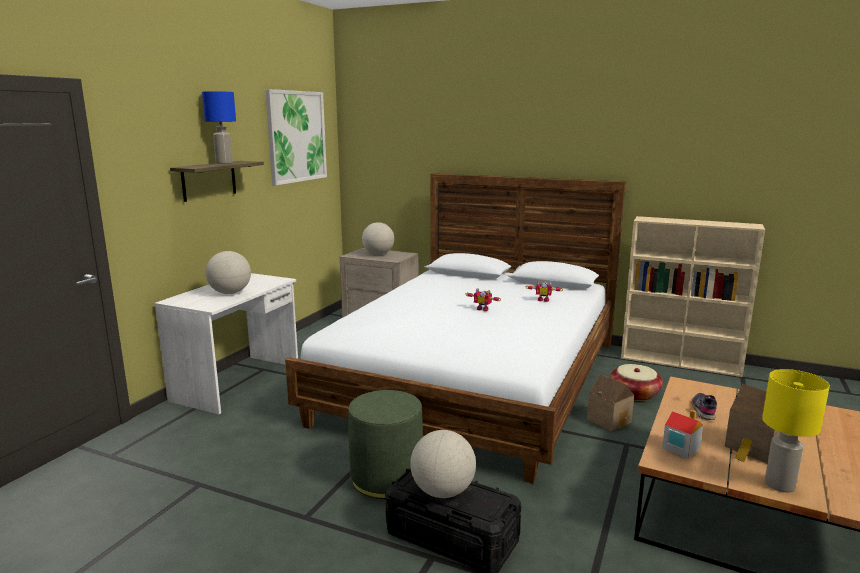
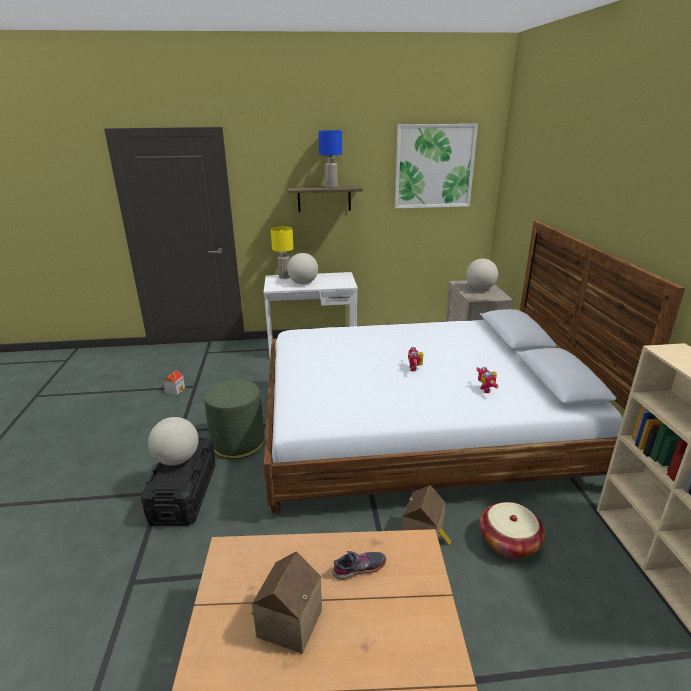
camera: 60 degrees right, 10 degrees up
toy house [662,409,703,459] -> toy house moved to [163,370,185,395]
yellow table lamp [762,369,830,492] -> yellow table lamp moved to [271,226,294,279]

